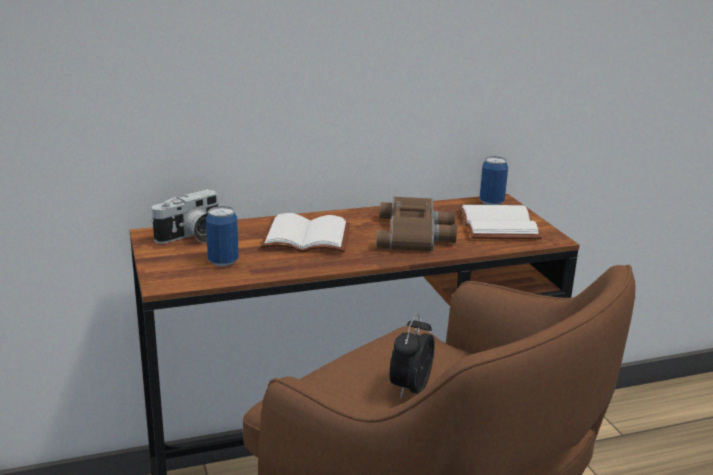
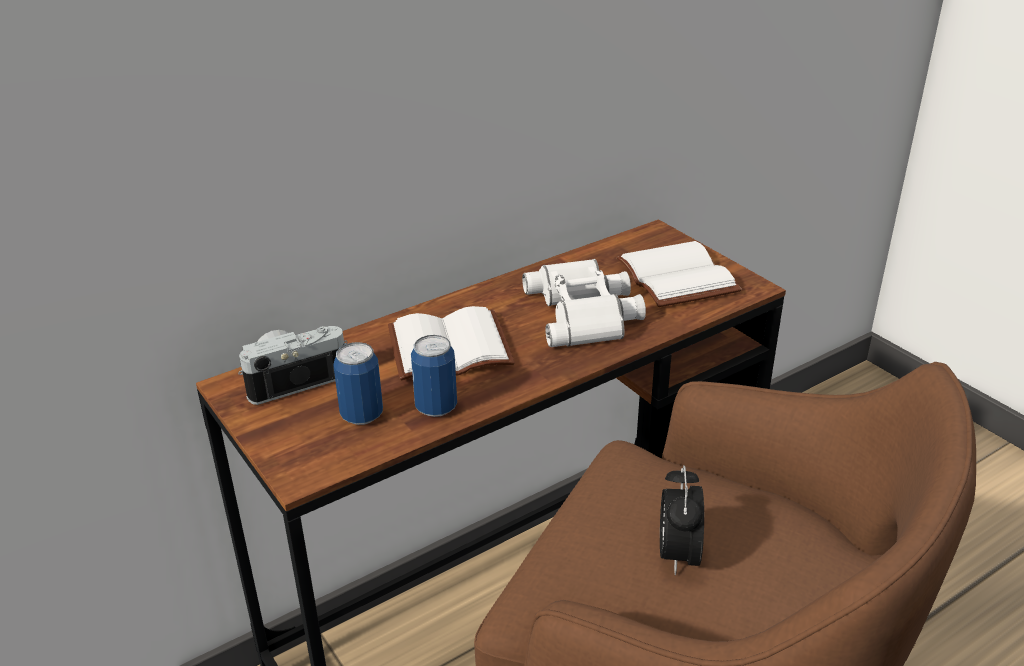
camera: 15 degrees left, 10 degrees up
camera [151,189,219,244] -> camera turned 150 degrees counterclockwise [238,326,348,405]
brown binoculars [376,196,457,252] -> white binoculars [522,259,646,347]
can [479,156,508,205] -> can moved to [411,335,457,417]

